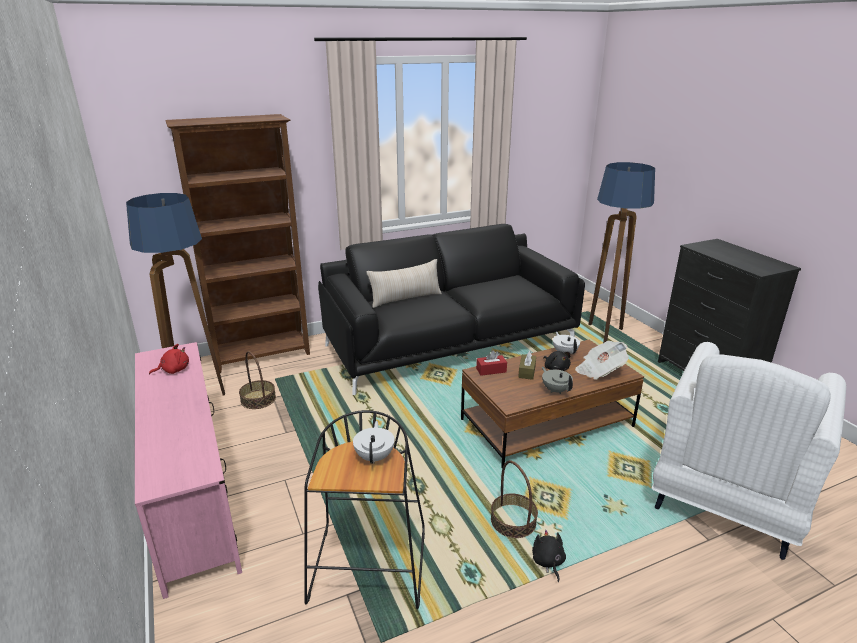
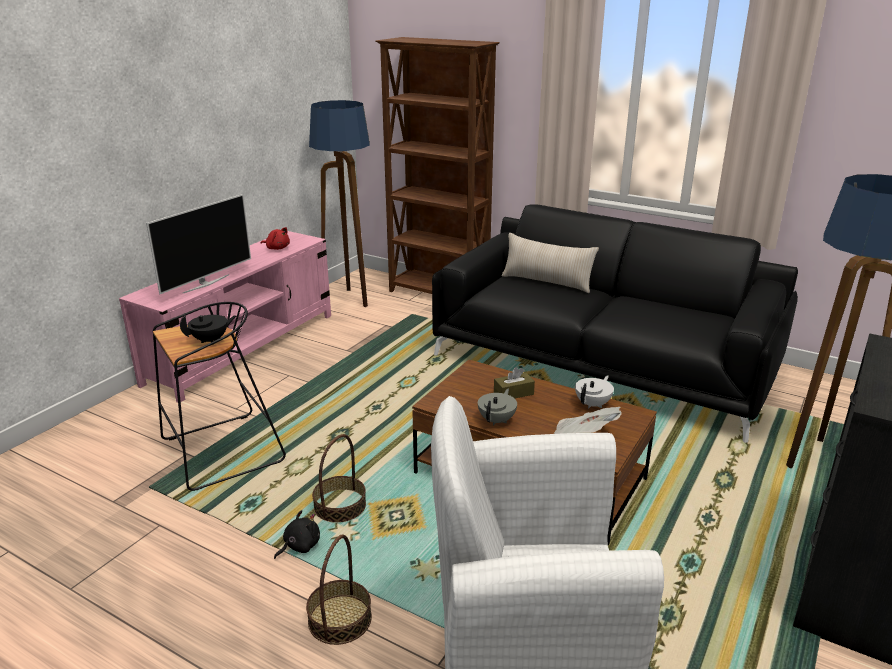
camera: 55 degrees right, 0 degrees up
basket [239,351,276,409] -> basket moved to [306,535,372,645]
white teapot [353,421,395,464] -> black teapot [180,315,236,345]
red tissue box [476,351,507,376] -> none
black plush toy [543,351,571,371] -> none
none -> television [146,194,251,294]

